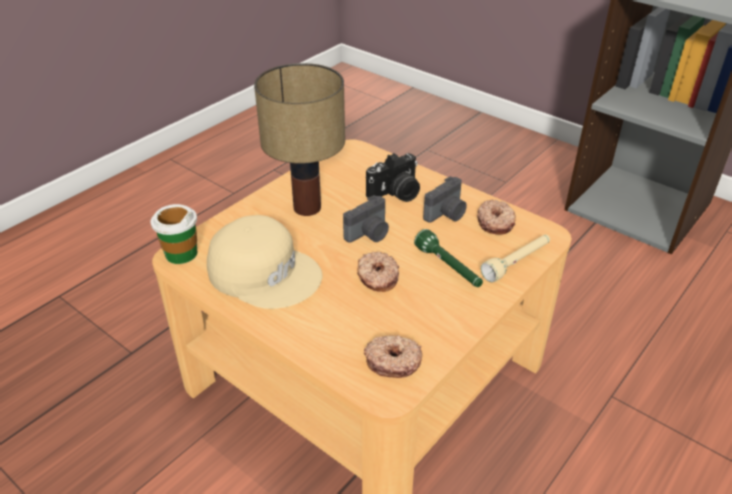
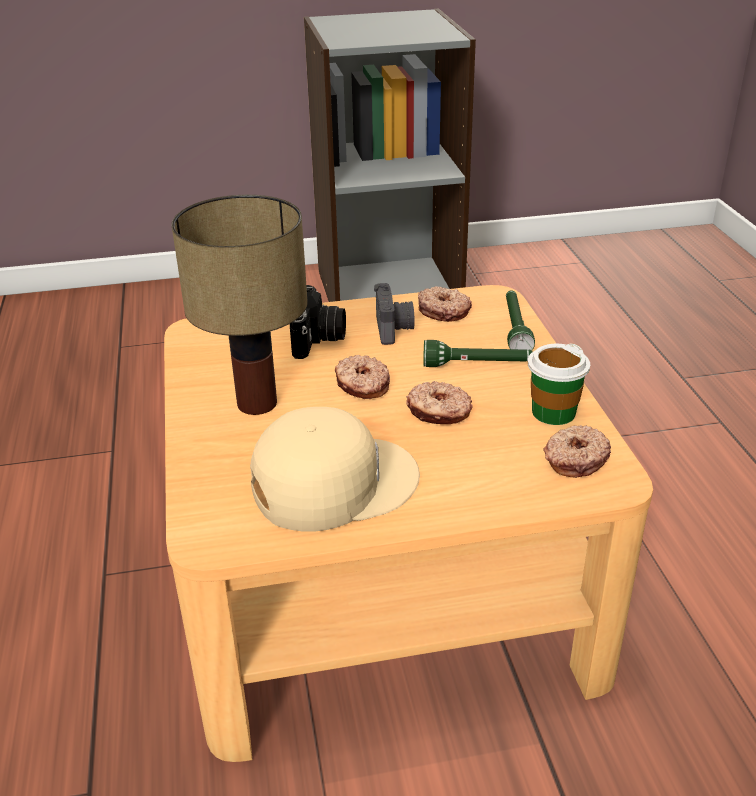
camera: 50 degrees left, 5 degrees down
cup [150,204,197,264] -> cup moved to [528,343,590,425]
camera [343,195,389,243] -> donut [335,355,390,399]
beige flashlight [480,235,550,283] -> green flashlight [506,290,535,350]

